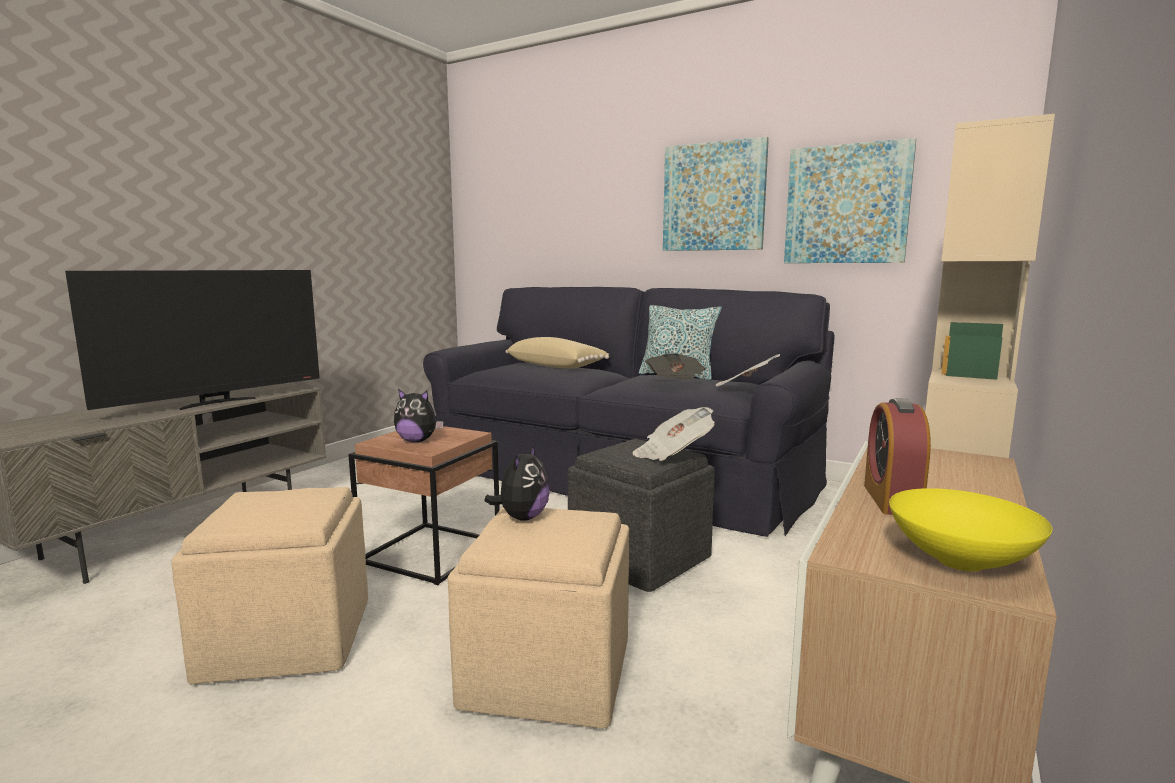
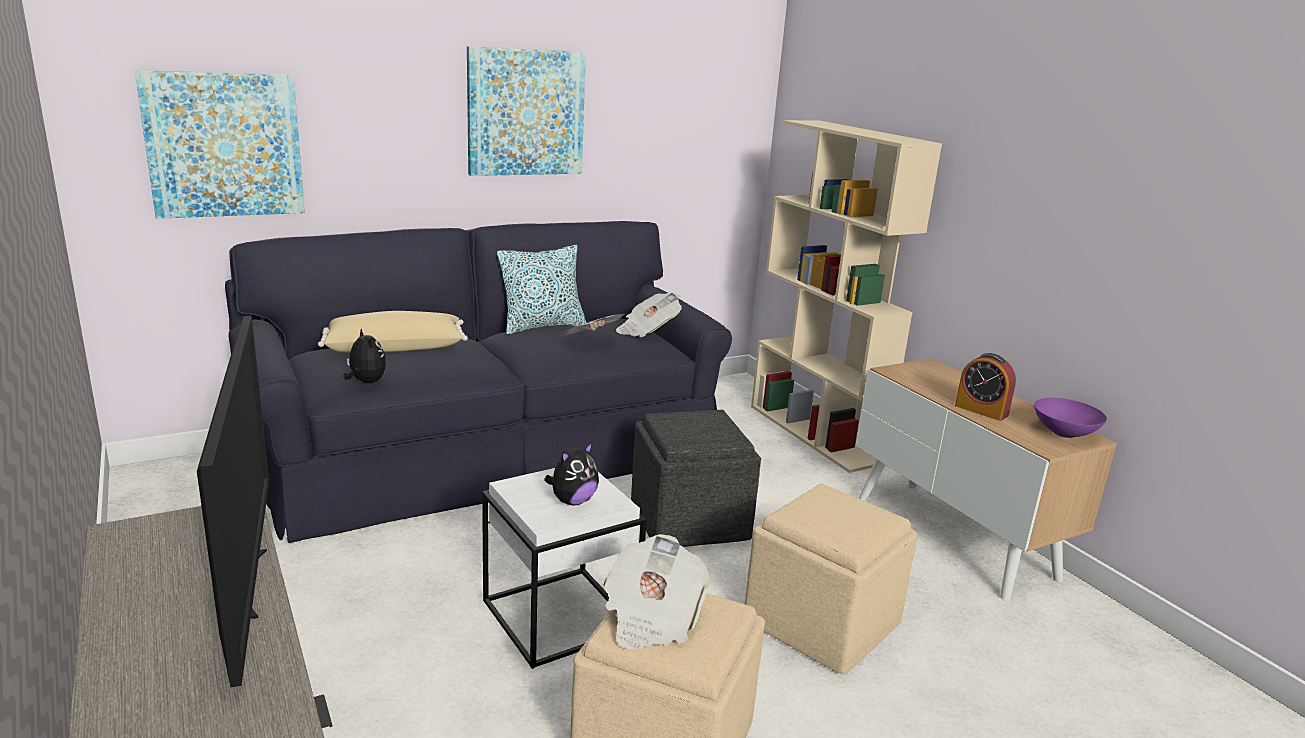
camera: 60 degrees left, 10 degrees up
brown side table [348,426,500,585] -> white side table [482,468,647,669]
plush toy [484,445,550,521] -> plush toy moved to [343,328,386,383]
newspaper [633,407,715,461] -> newspaper moved to [604,534,711,649]
picture [784,138,916,263] -> picture moved to [135,70,305,219]
yellow bowl [889,488,1052,571] -> purple bowl [1034,398,1107,438]

